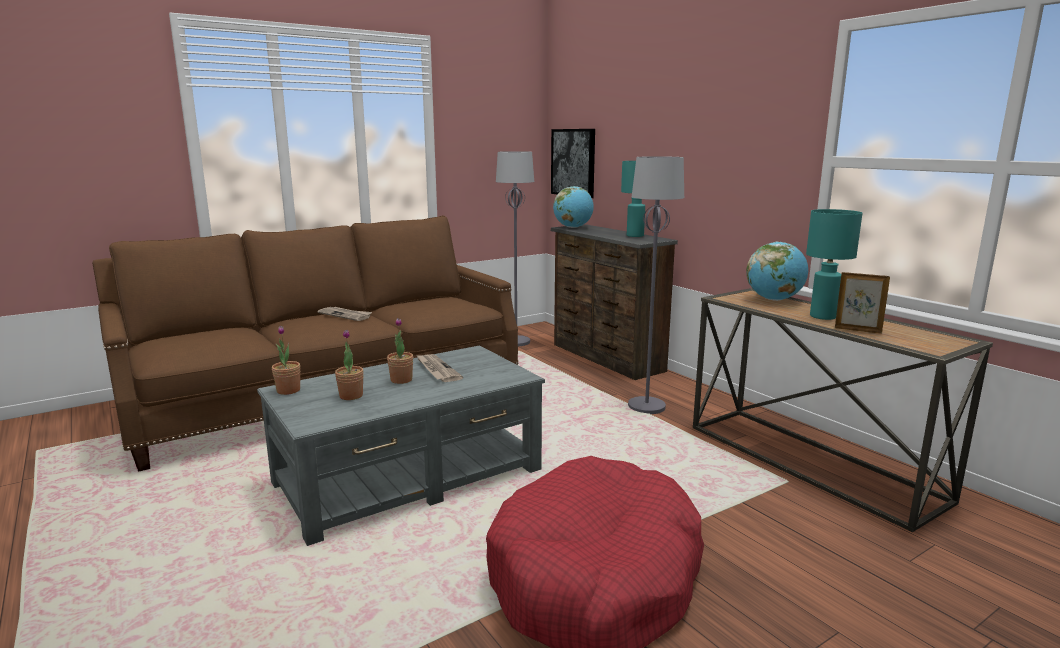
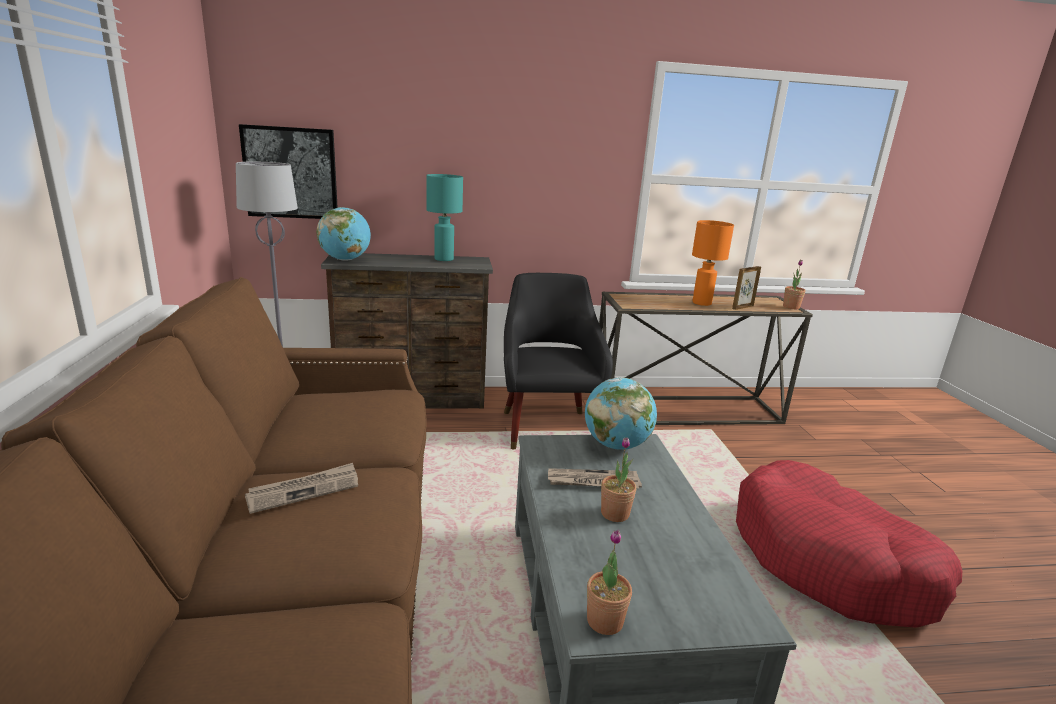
camera: 65 degrees left, 5 degrees up
potted plant [335,330,364,400] -> potted plant moved to [783,260,806,309]
grey floor lamp [628,156,684,414] -> black armchair [504,273,613,449]
globe [746,242,808,301] -> globe moved to [585,377,657,450]
turquoise table lamp [806,209,863,320] -> orange table lamp [692,220,734,306]

